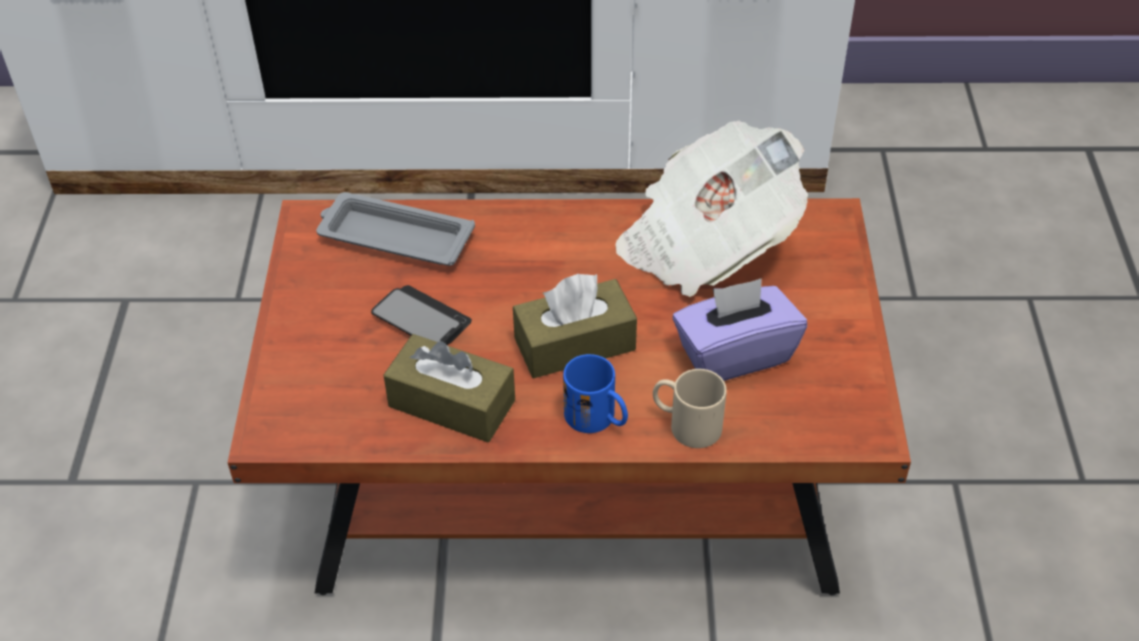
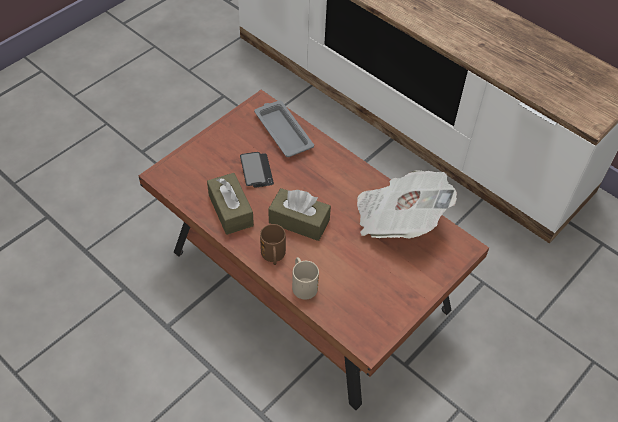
camera: 40 degrees right, 5 degrees up
blue mug [563,354,628,433] -> brown mug [260,224,286,265]
purple tissue box [672,278,807,381] -> none

